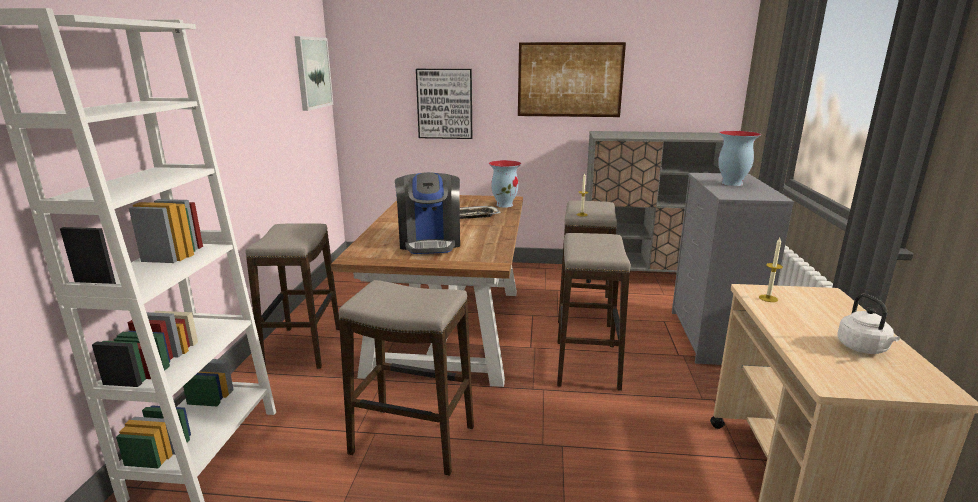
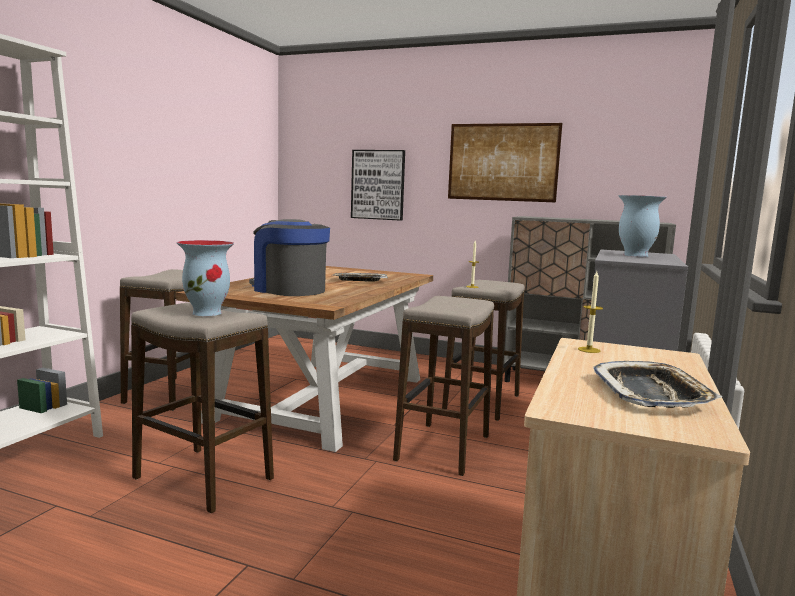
camera: 15 degrees right, 10 degrees down
picture [294,36,333,111] -> none
coffee machine [395,172,460,254] -> coffee machine turned 120 degrees clockwise [249,219,330,296]
vase [489,160,522,208] -> vase moved to [176,240,234,316]
white kettle [838,294,900,354] -> tray [593,361,723,408]

